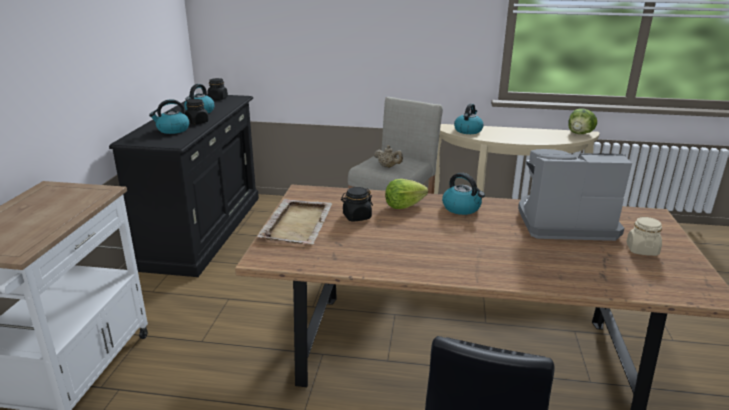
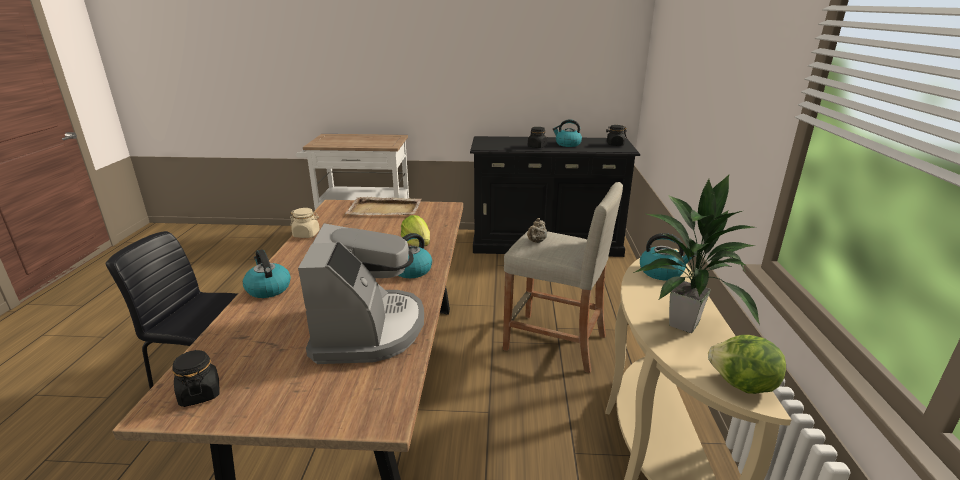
camera: 85 degrees right, 0 degrees up
kettle [149,99,190,134] -> kettle moved to [243,249,291,298]
black jar [341,187,373,222] -> black jar moved to [172,350,219,407]
beige jar [626,217,662,256] -> beige jar moved to [290,208,320,238]
none -> potted plant [633,175,760,333]

